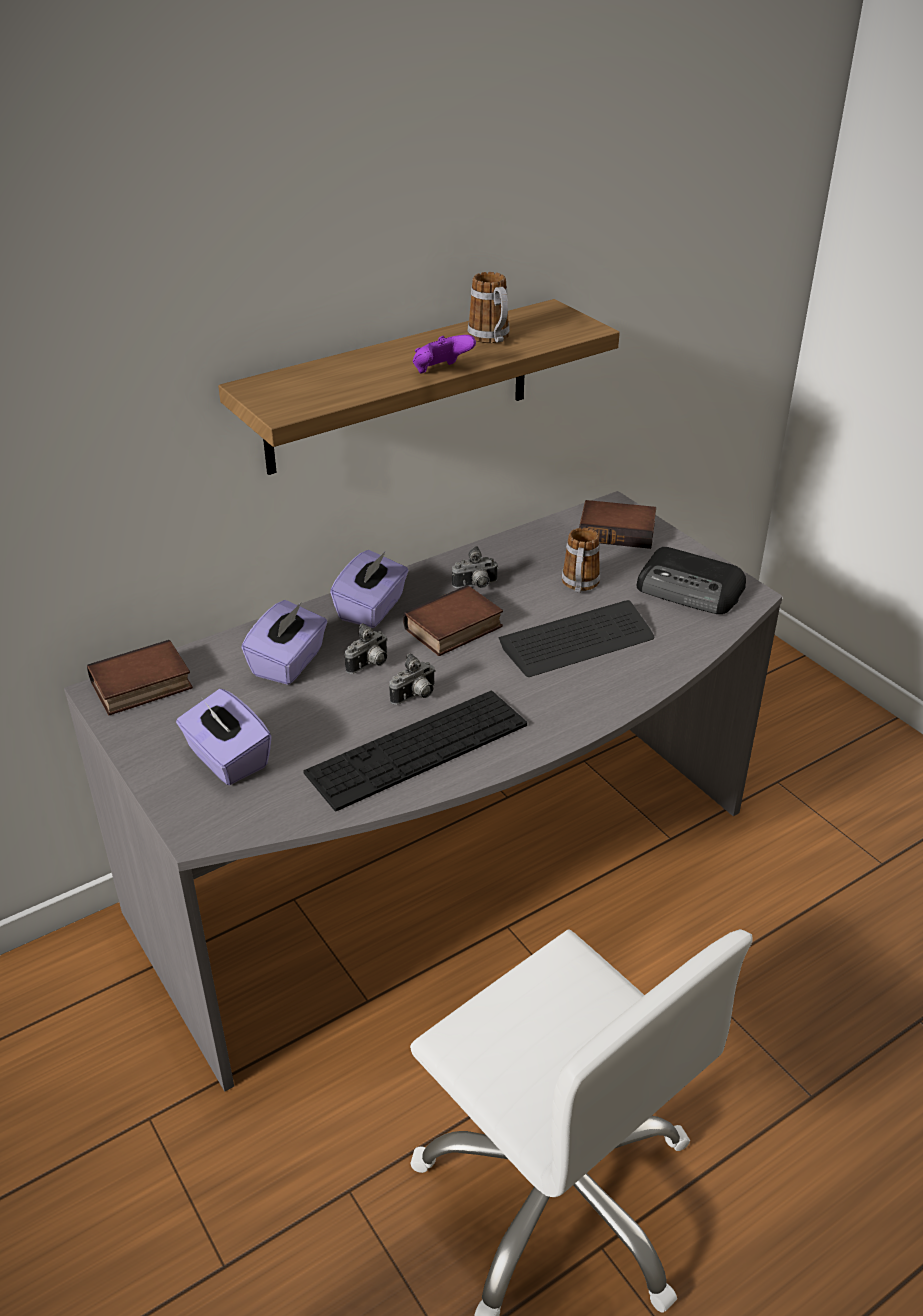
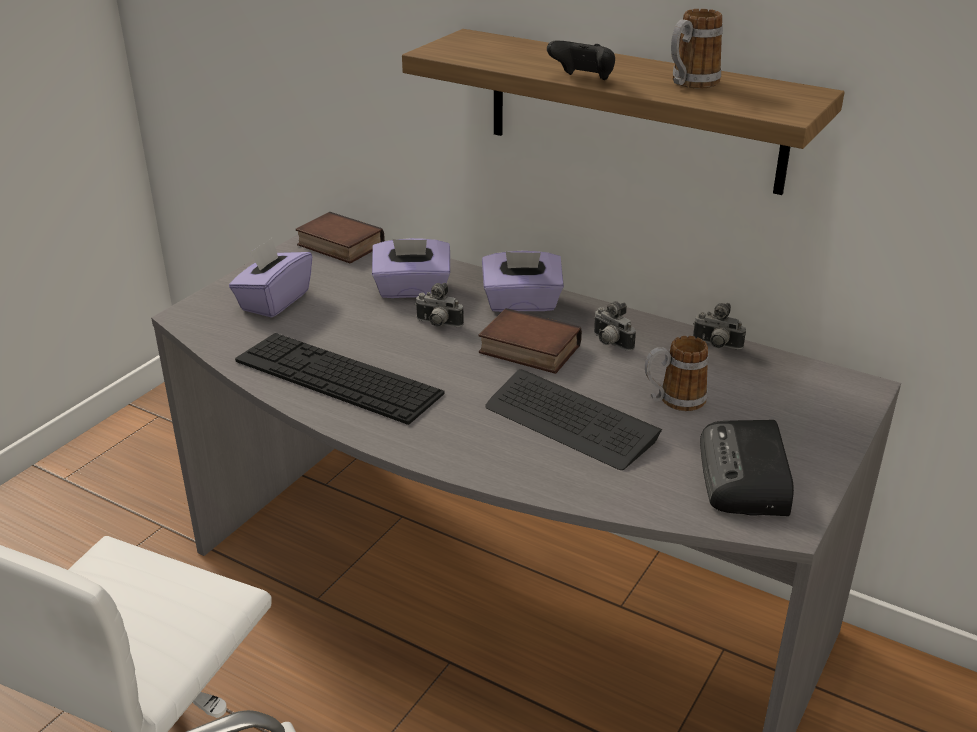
camera: 65 degrees right, 5 degrees down
camera [389,653,436,705] -> camera moved to [693,303,746,349]
purple game controller [413,335,476,374] -> black game controller [547,41,615,80]
book [579,500,656,549] -> none

